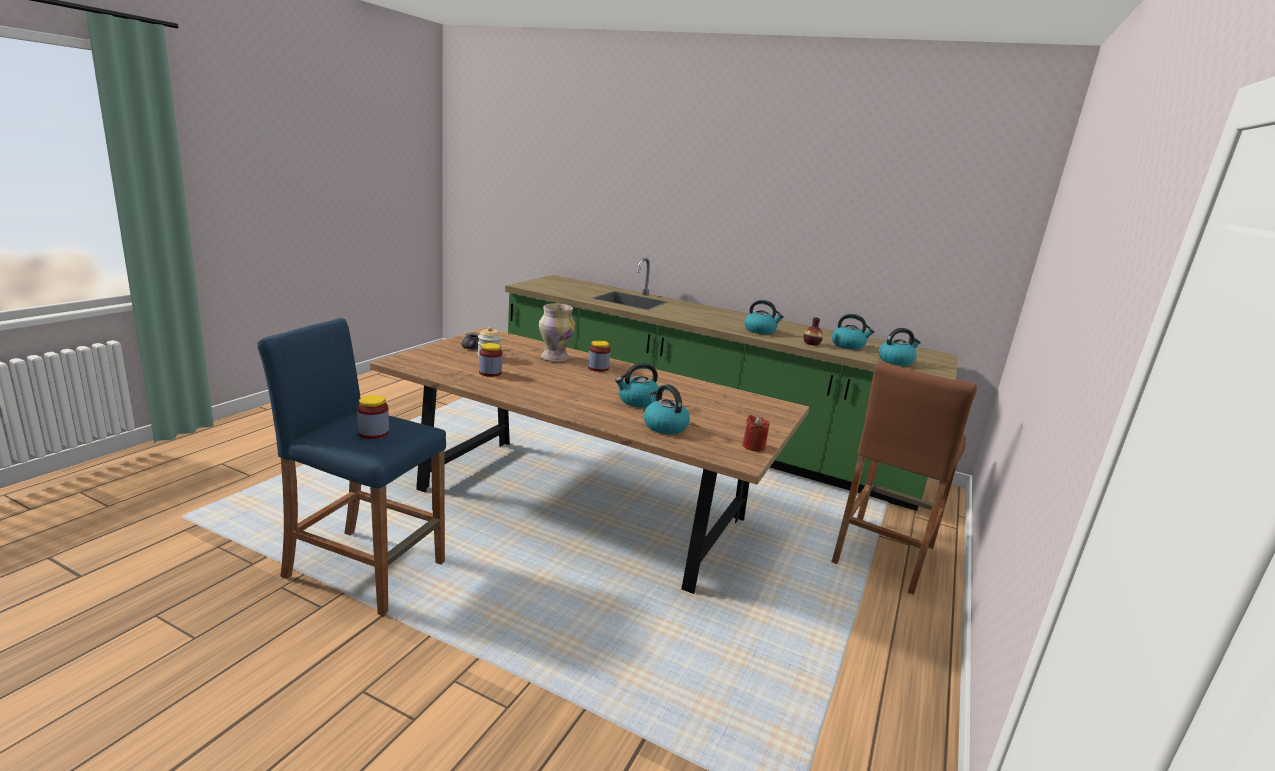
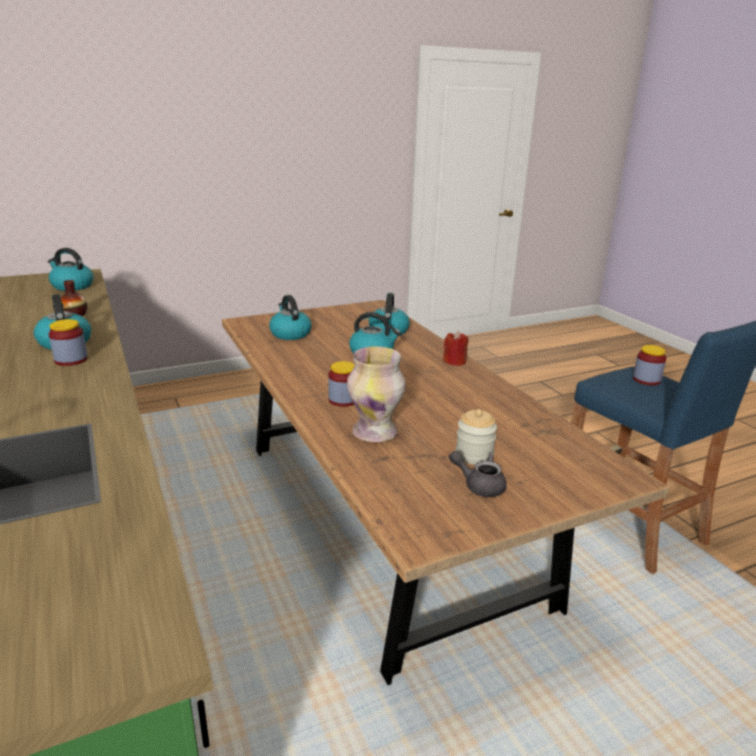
camera: 140 degrees left, 5 degrees up
jar [479,343,503,377] -> jar moved to [49,319,88,366]
red candle [742,415,770,452] -> red candle moved to [443,331,469,366]
brown stool [831,361,977,595] -> none
kettle [832,314,875,350] -> kettle moved to [269,295,312,340]

